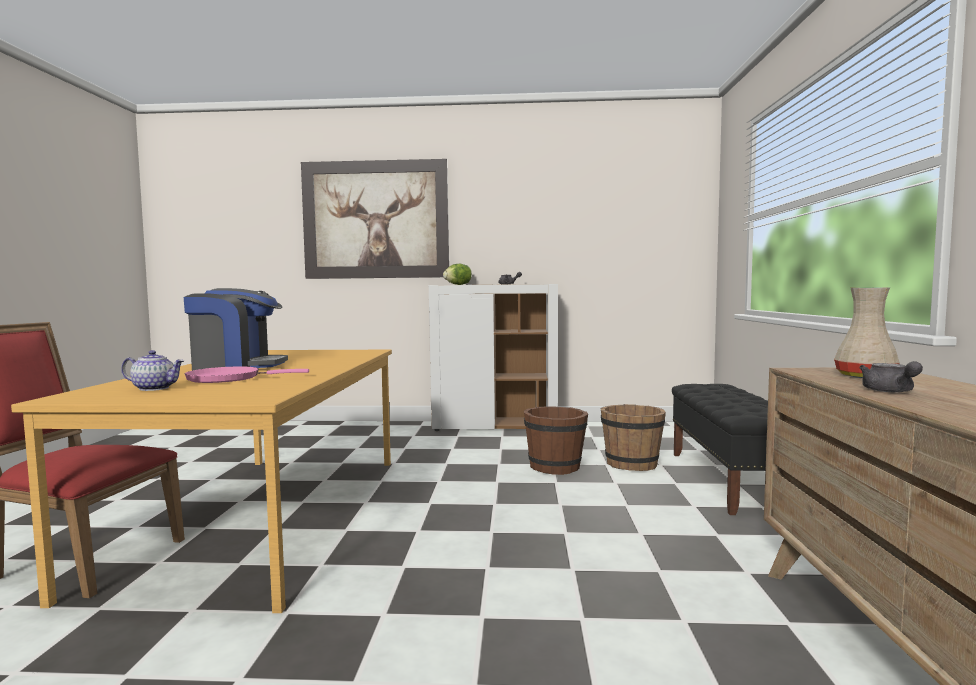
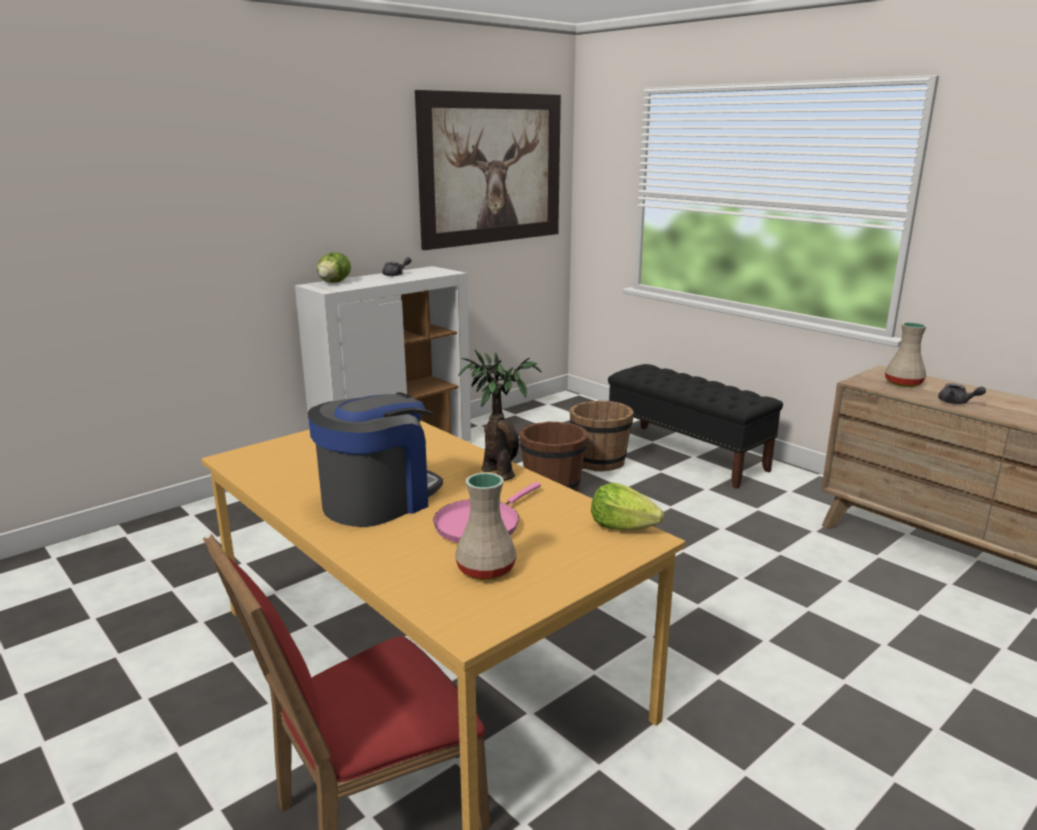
camera: 45 degrees left, 15 degrees up
teapot [121,350,184,391] -> beige vase [455,472,516,580]
picture [301,159,449,279] -> picture moved to [415,90,561,250]
none -> potted plant [458,350,542,481]
none -> lettuce [591,483,664,531]

